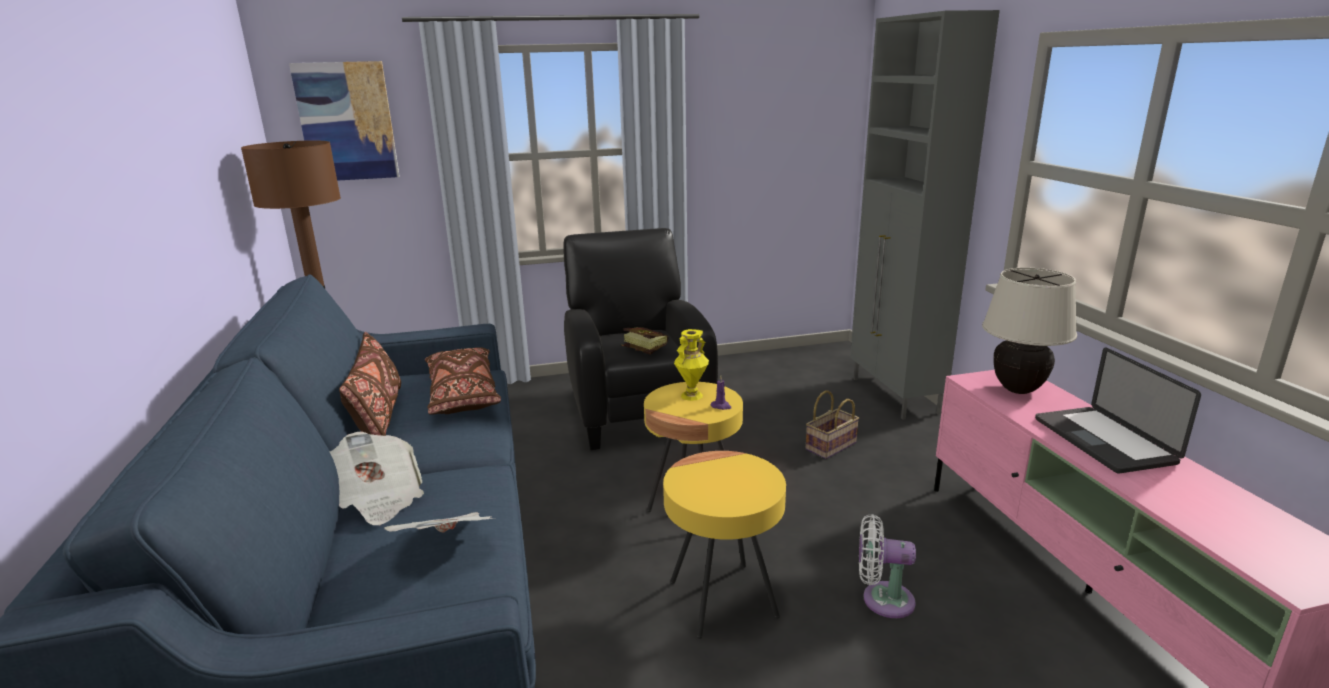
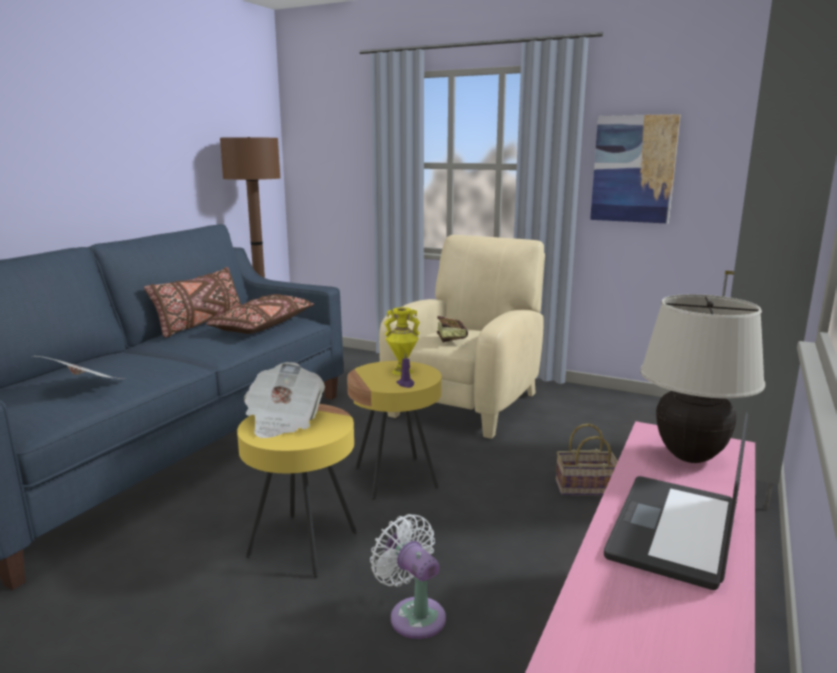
camera: 40 degrees right, 5 degrees down
picture [289,61,400,181] -> picture moved to [590,114,681,224]
newspaper [329,431,424,525] -> newspaper moved to [243,362,325,438]
black armchair [563,228,718,450] -> beige armchair [379,235,545,439]

